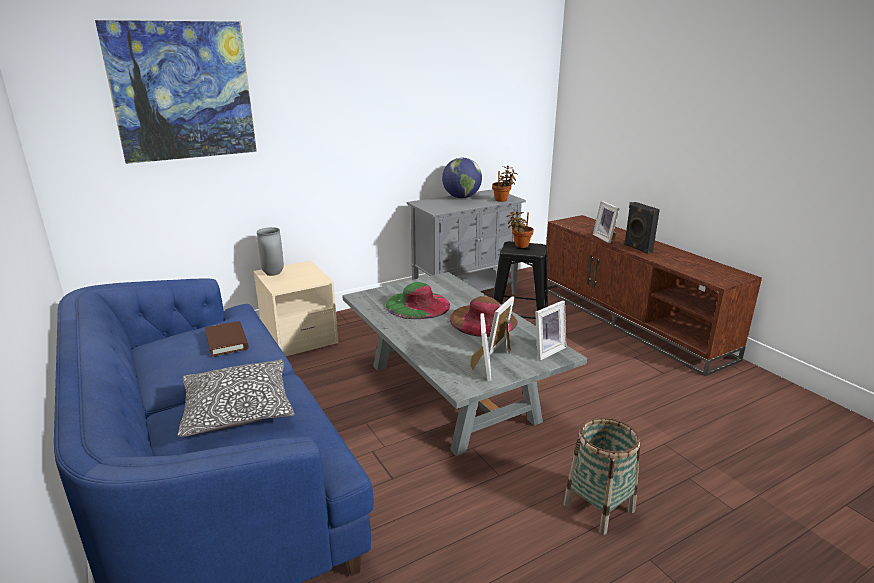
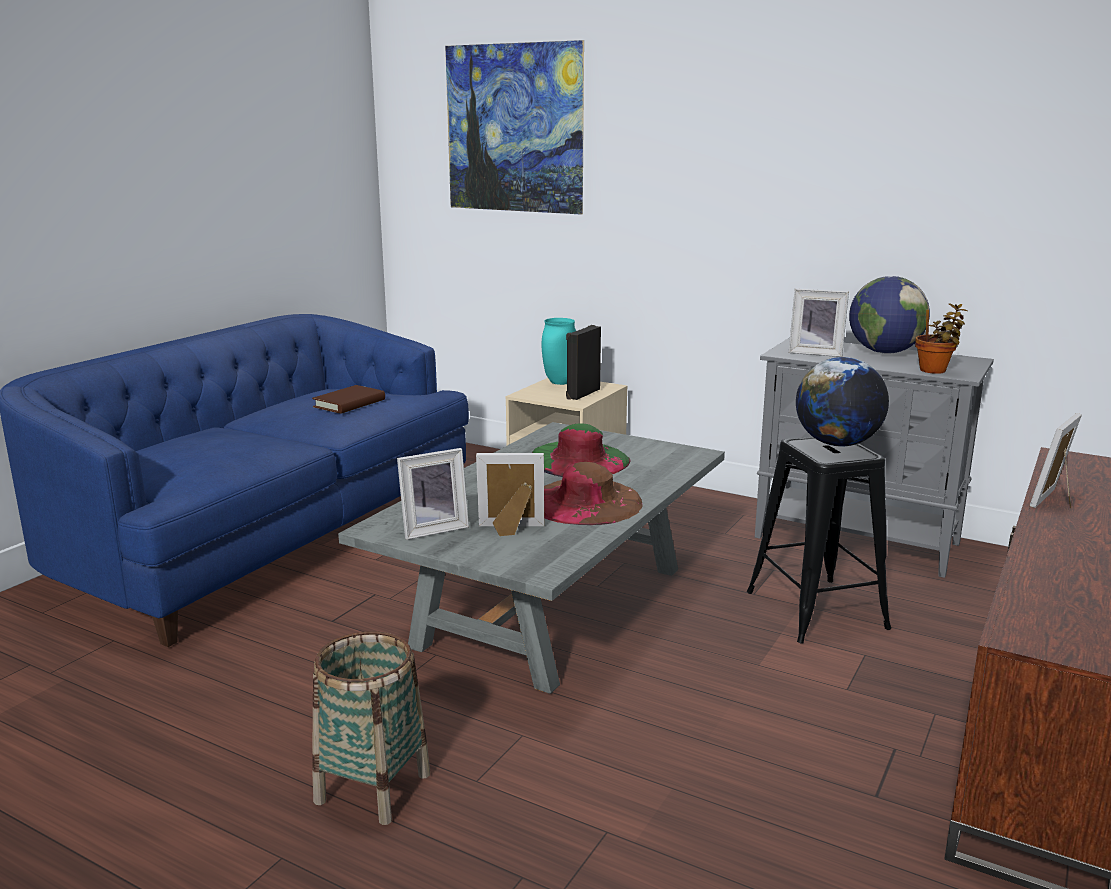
camera: 60 degrees right, 5 degrees down
pillow [177,360,295,437] -> none
grey vase [257,227,284,276] -> turquoise vase [542,318,576,385]
potted plant [506,210,534,248] -> globe [796,357,889,447]
picture frame [535,300,567,361] -> picture frame moved to [789,289,849,357]
black speaker [624,202,660,254] -> black speaker moved to [566,325,601,400]

